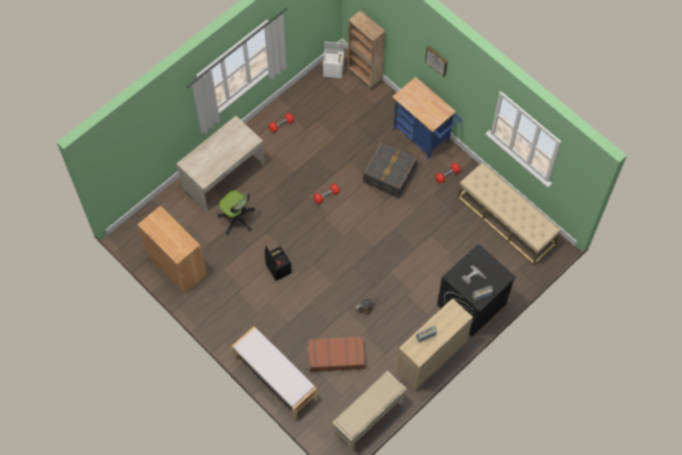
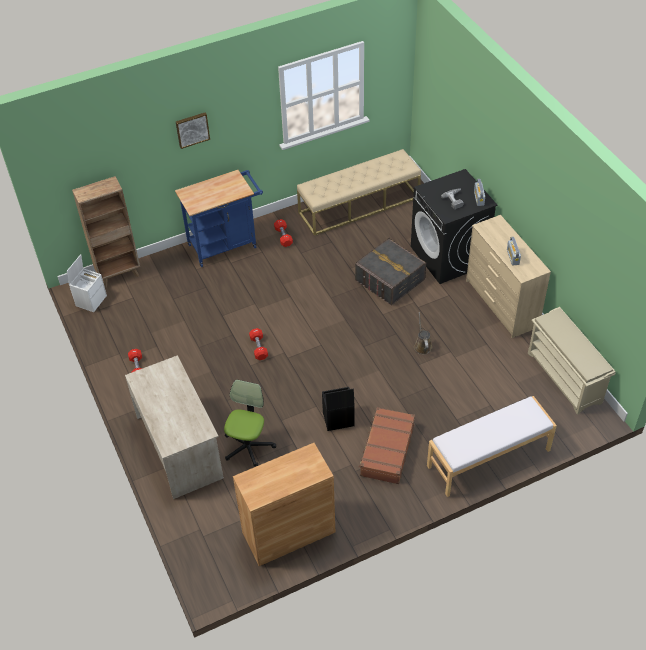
camera: 70 degrees left, 15 degrees down
office chair [218,190,255,235] -> office chair turned 45 degrees counterclockwise [224,380,276,467]
brown suitcase [308,336,365,372] -> brown suitcase moved to [358,407,415,484]
grey storage box [363,141,417,199] -> grey storage box moved to [355,238,426,306]

